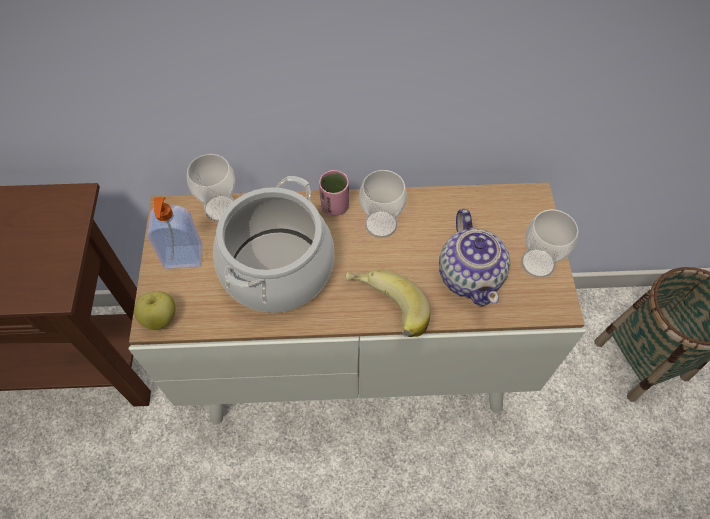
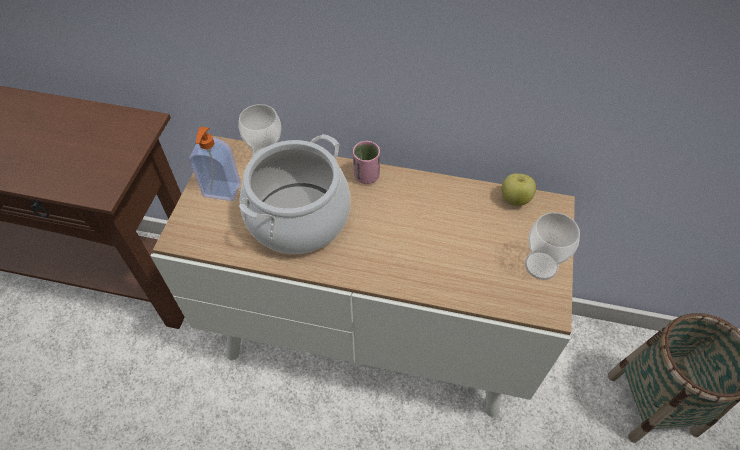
camera: 15 degrees right, 5 degrees down
apple [134,291,176,330] -> apple moved to [501,173,536,206]
banana [345,270,430,337] -> none
cup [359,170,407,238] -> none
teapot [439,209,510,307] -> none

